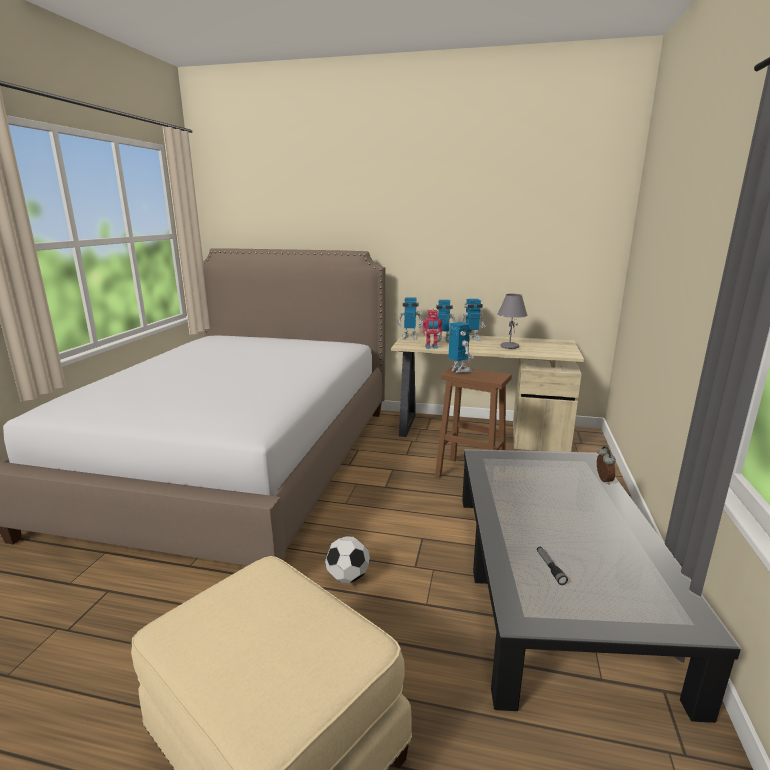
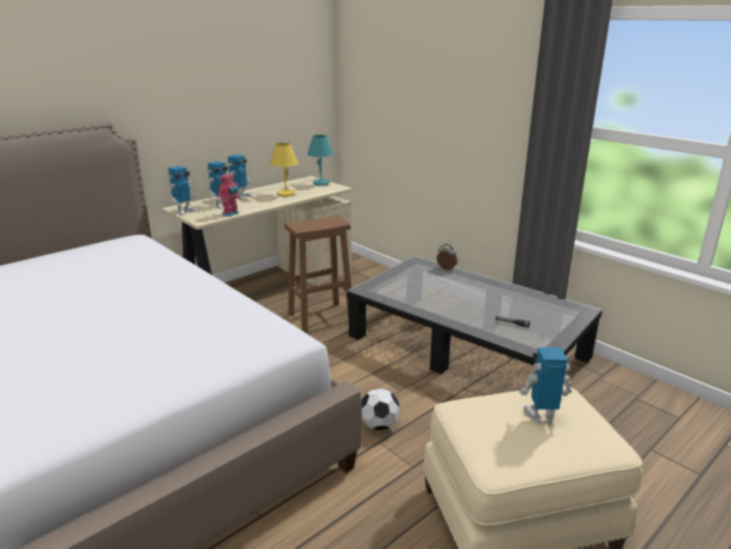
camera: 55 degrees left, 5 degrees up
toy robot [448,322,474,373] -> toy robot moved to [519,347,572,425]
grey table lamp [498,294,528,349] -> yellow table lamp [270,143,298,197]
none -> turquoise table lamp [307,135,334,185]

